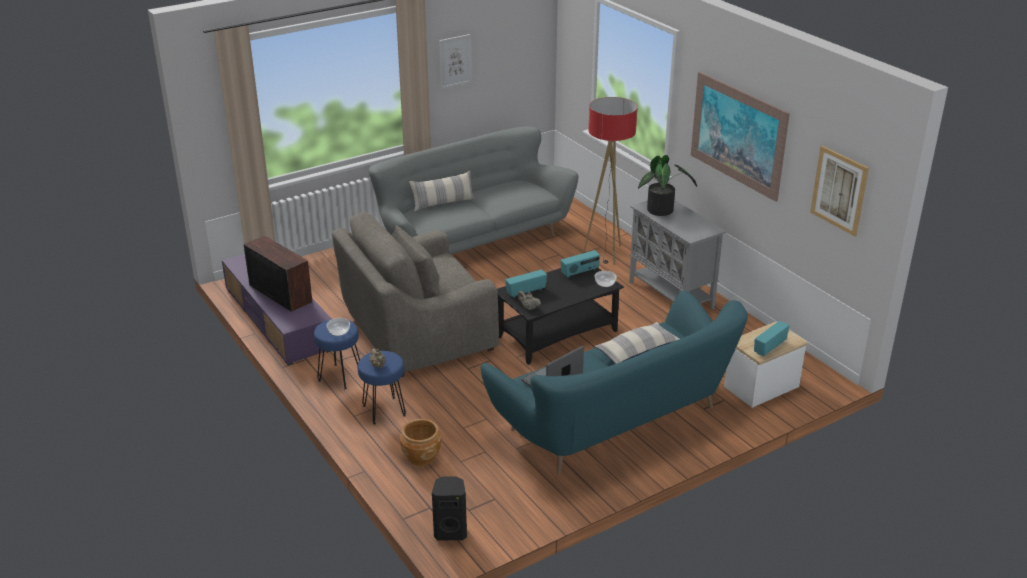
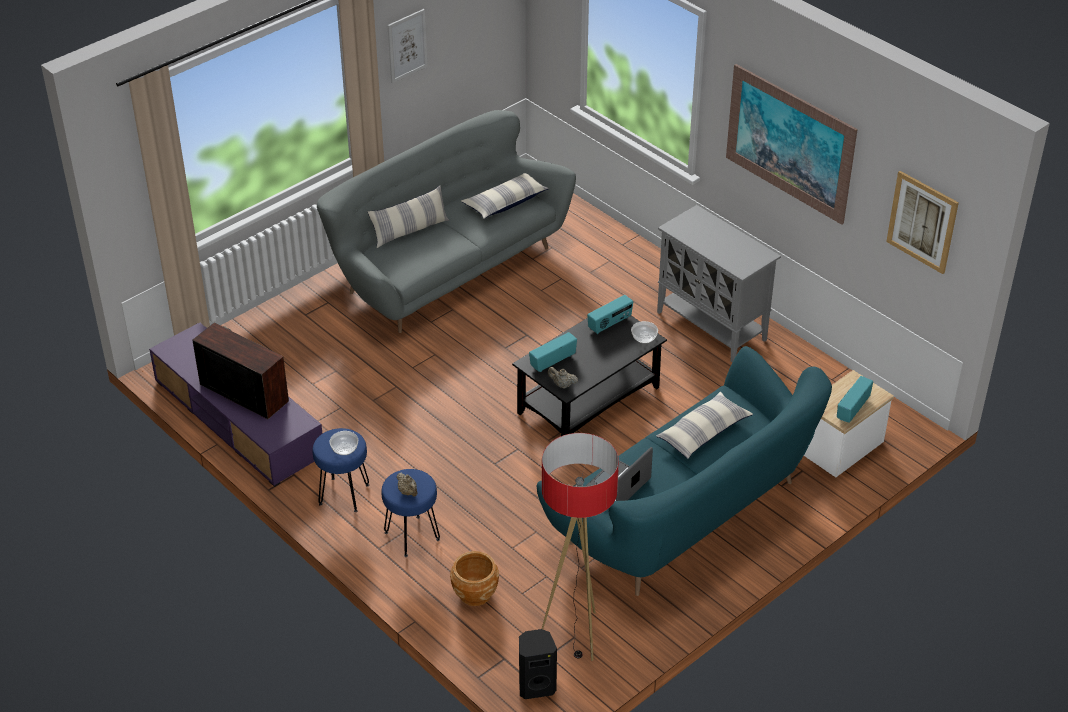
camera: 10 degrees left, 10 degrees up
grey armchair [332,211,499,377] -> none
floor lamp [584,97,638,265] -> floor lamp moved to [542,433,619,661]
potted plant [638,155,697,216] -> none
none -> pillow [461,173,549,219]

